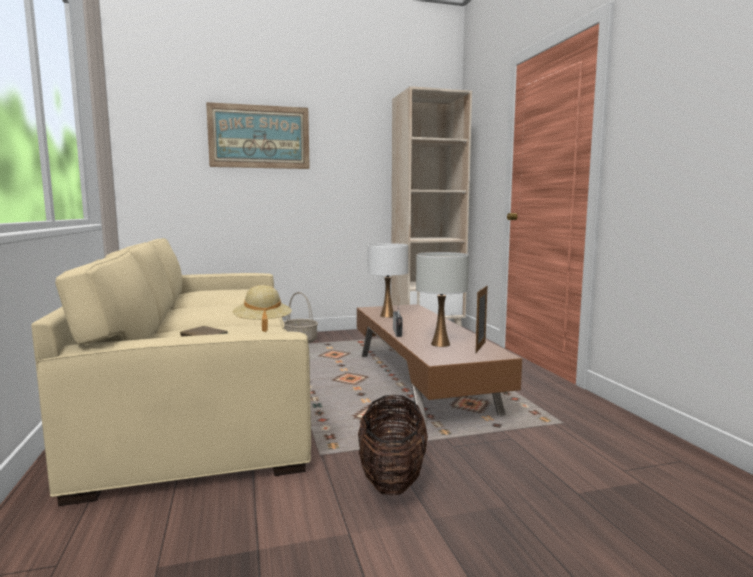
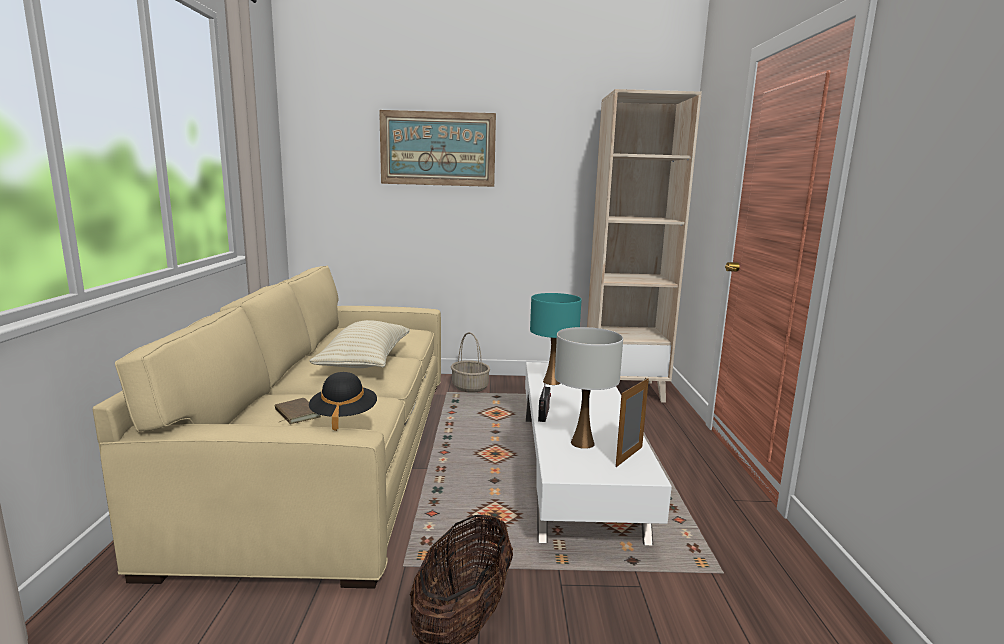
camera: 15 degrees right, 5 degrees up
beige hat [233,285,292,332] -> black hat [309,372,377,431]
brown coffee table [357,304,522,425] -> white coffee table [525,362,672,545]
white table lamp [368,243,408,318] -> turquoise table lamp [530,293,582,385]
none -> beige pillow [310,320,410,368]

